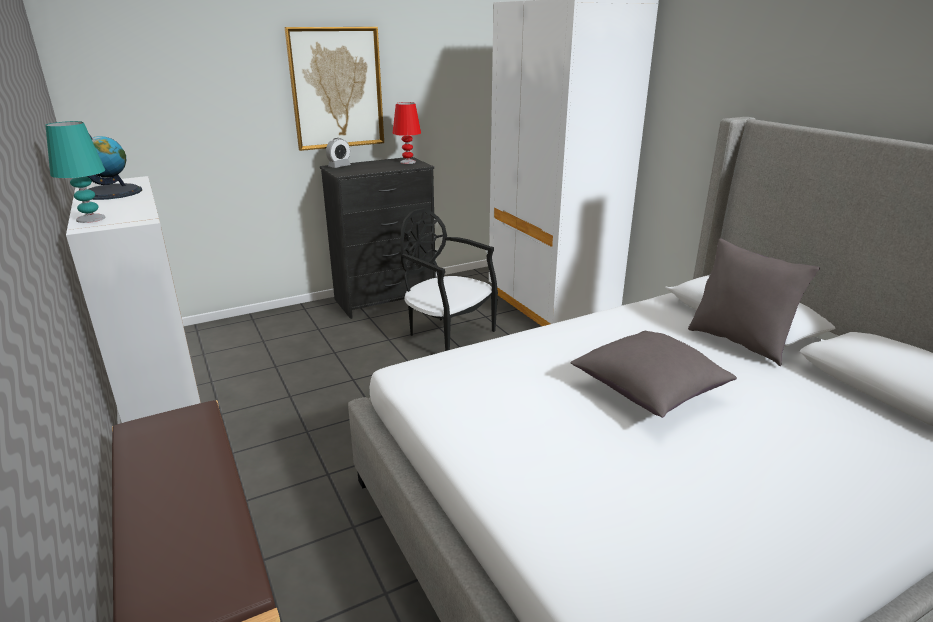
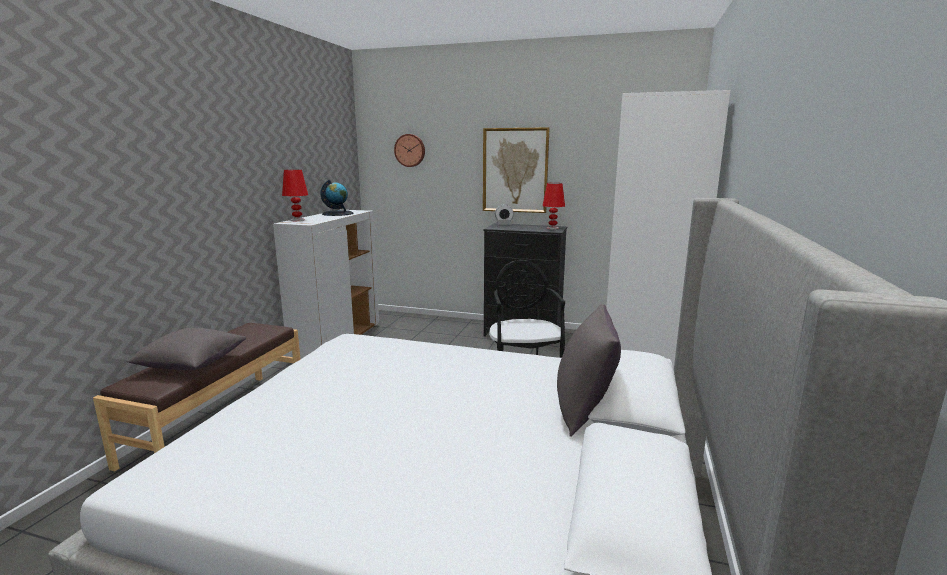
camera: 45 degrees right, 10 degrees down
turquoise table lamp [45,121,106,223] -> red table lamp [282,169,308,221]
grey pillow [570,331,737,418] -> grey pillow moved to [126,328,246,370]
none -> wall clock [394,134,425,167]

